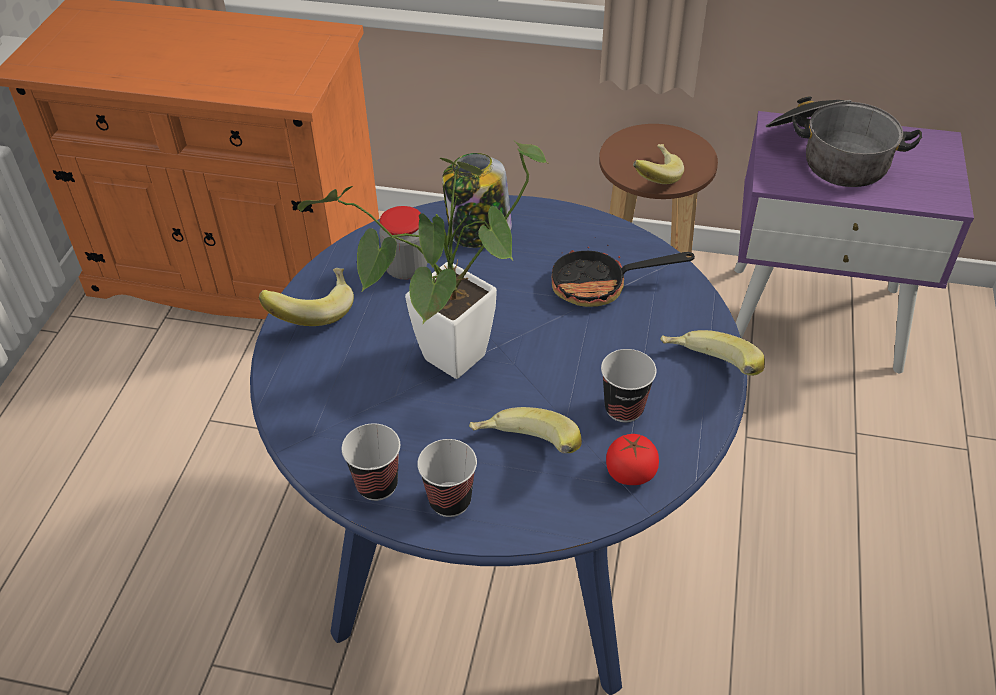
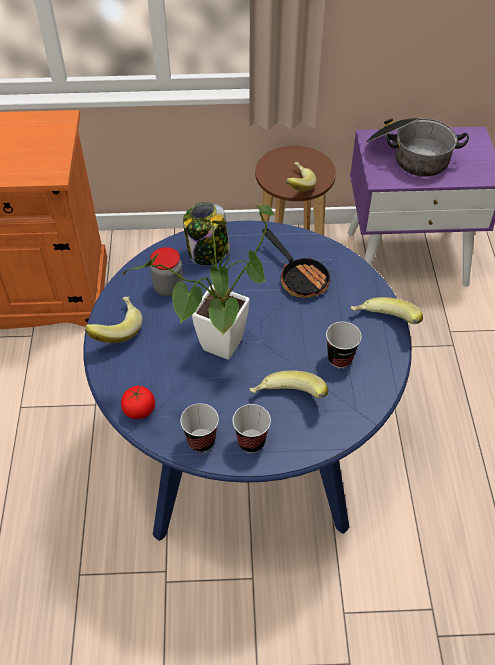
camera: 15 degrees left, 5 degrees up
frying pan [552,245,695,307] -> frying pan turned 105 degrees counterclockwise [262,228,332,298]
tomato [606,434,659,485] -> tomato moved to [121,386,155,419]

